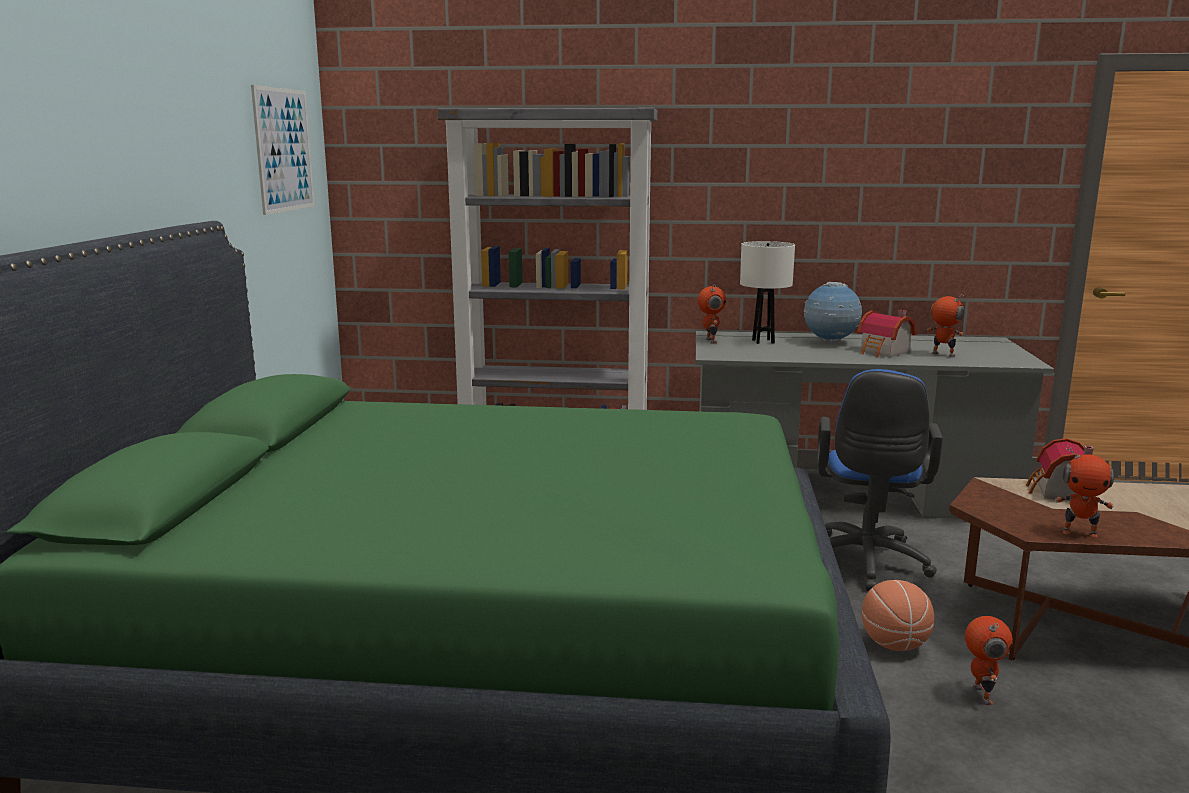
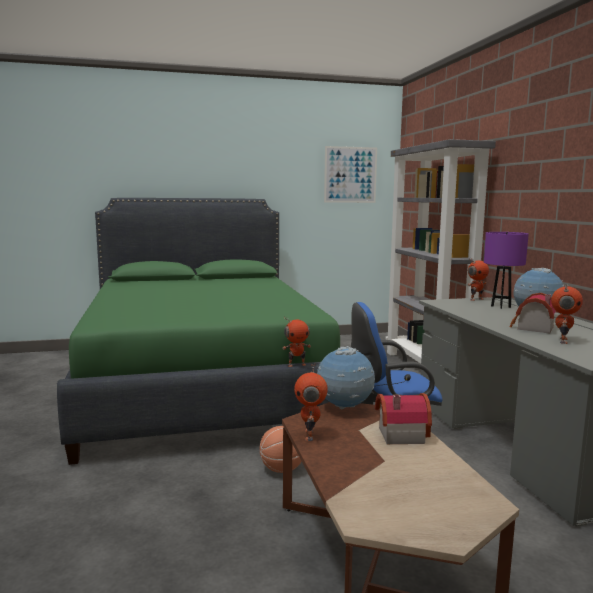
camera: 70 degrees right, 5 degrees down
white table lamp [740,241,795,344] -> purple table lamp [484,232,529,309]
toy robot [965,616,1013,705] -> toy robot moved to [282,316,311,367]
none -> globe [317,346,375,409]

